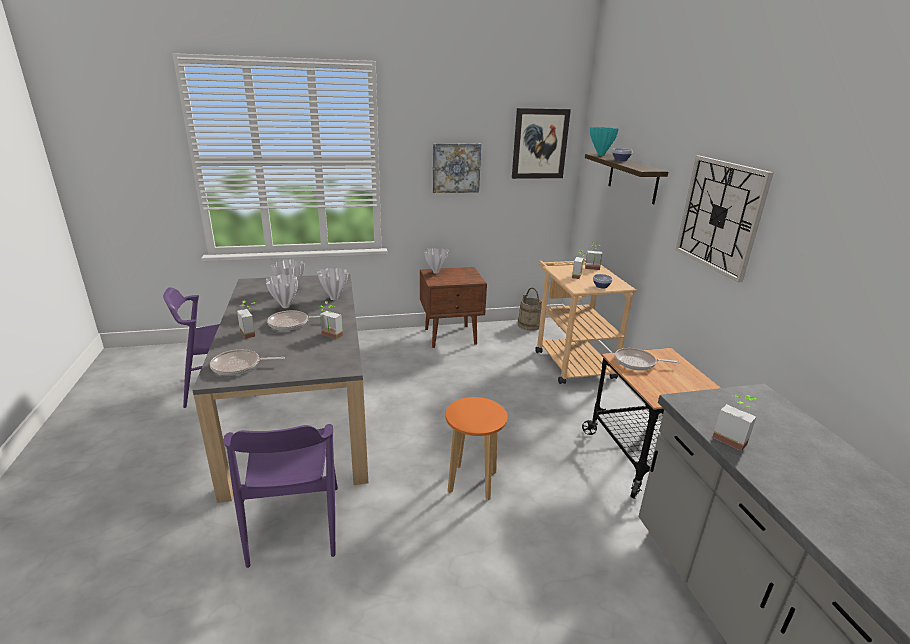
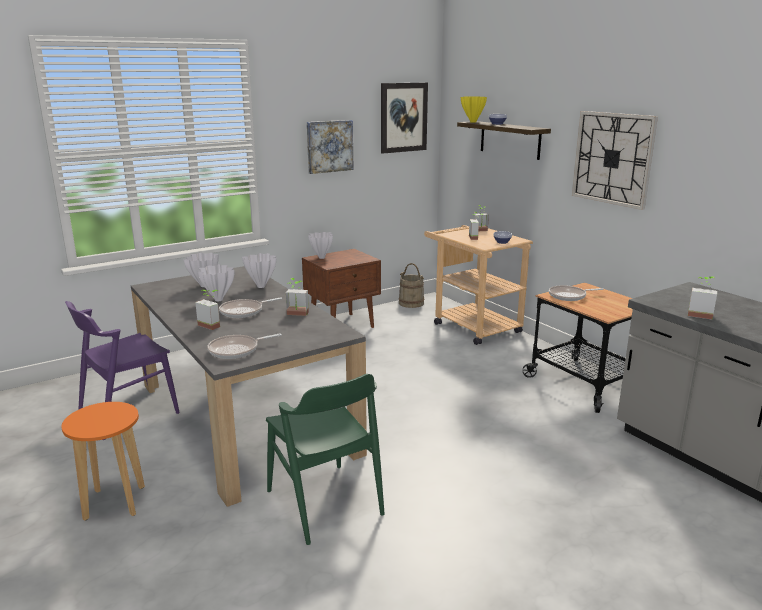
camera: 20 degrees left, 5 degrees down
purple chair [223,424,338,568] -> green chair [266,374,385,545]
orange stool [445,397,507,500] -> orange stool moved to [61,402,145,521]
turquoise vase [590,127,619,156] -> yellow vase [461,96,487,123]

